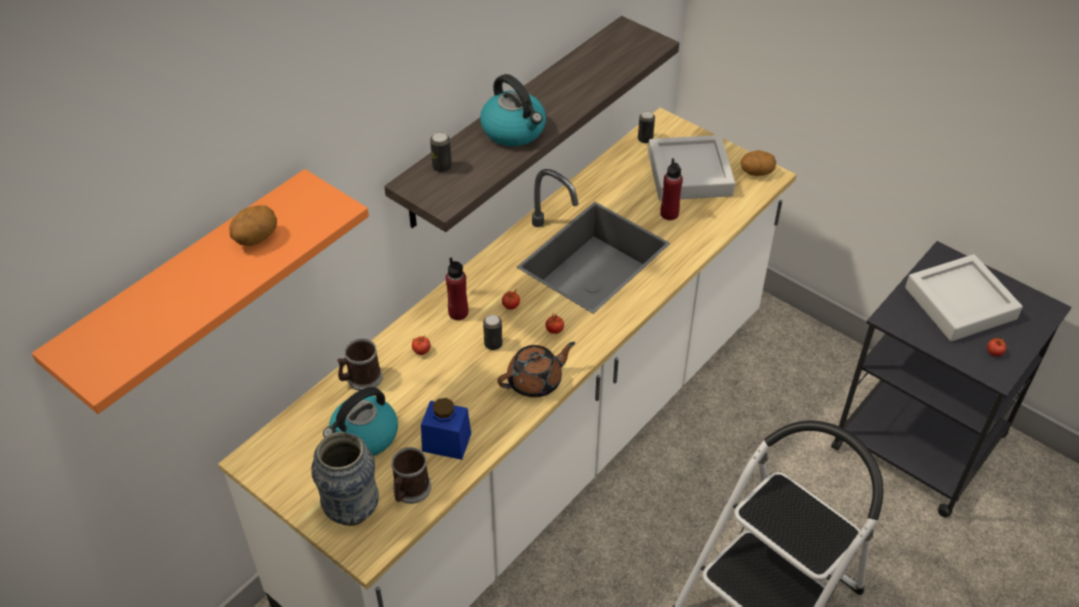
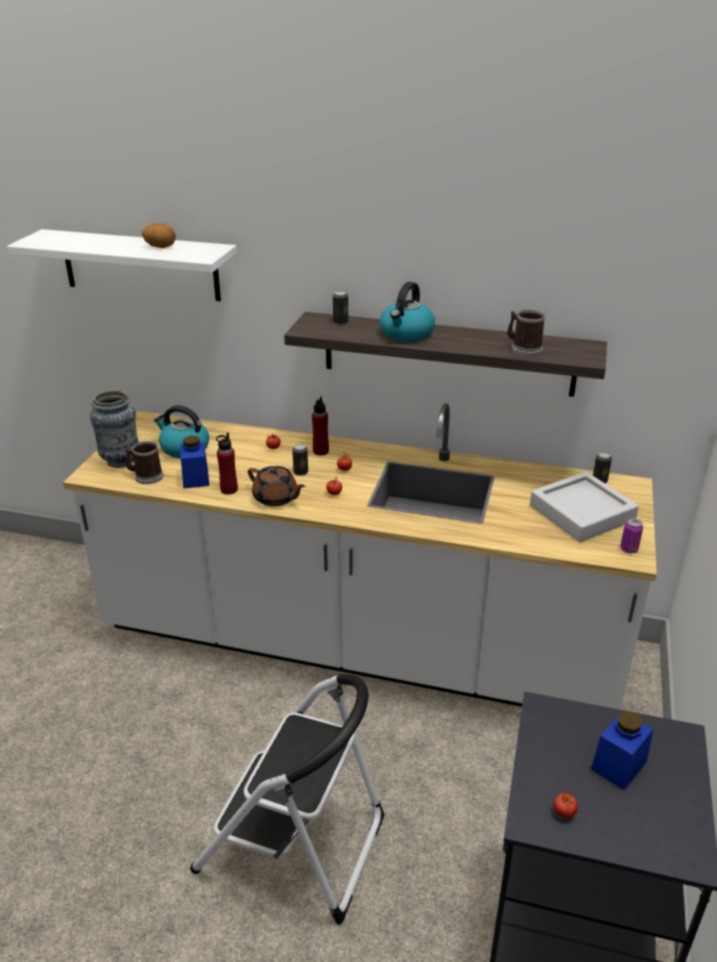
camera: 65 degrees right, 15 degrees down
orange shelf [32,169,369,414] -> white shelf [7,229,237,301]
mug [337,338,383,391] -> mug moved to [507,310,545,356]
red bottle [660,158,683,220] -> red bottle moved to [216,432,238,495]
potato [741,150,776,176] -> can [620,518,643,553]
grey tray [905,254,1023,341] -> blue jar [591,711,653,790]

